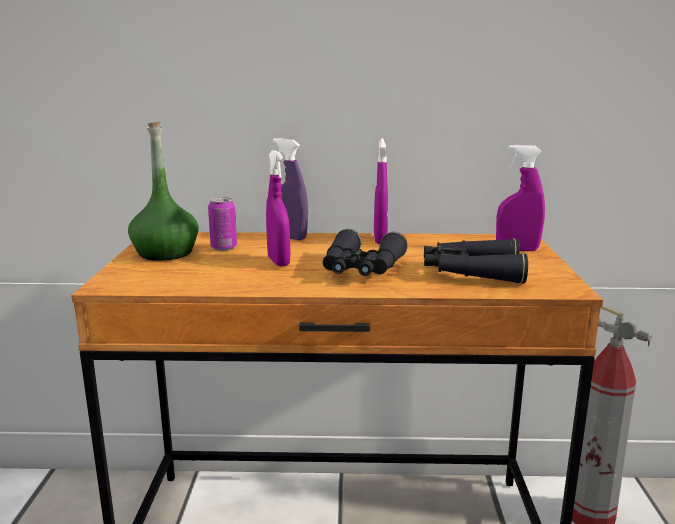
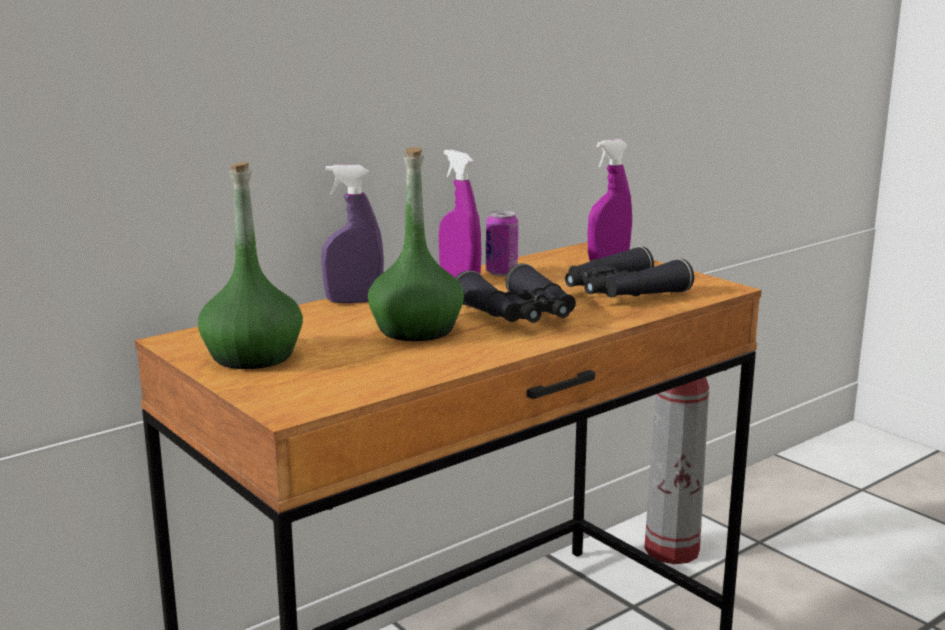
camera: 40 degrees left, 0 degrees up
can [208,197,237,251] -> can moved to [486,211,518,276]
purple spray bottle [266,150,290,266] -> green bottle [368,147,464,341]

